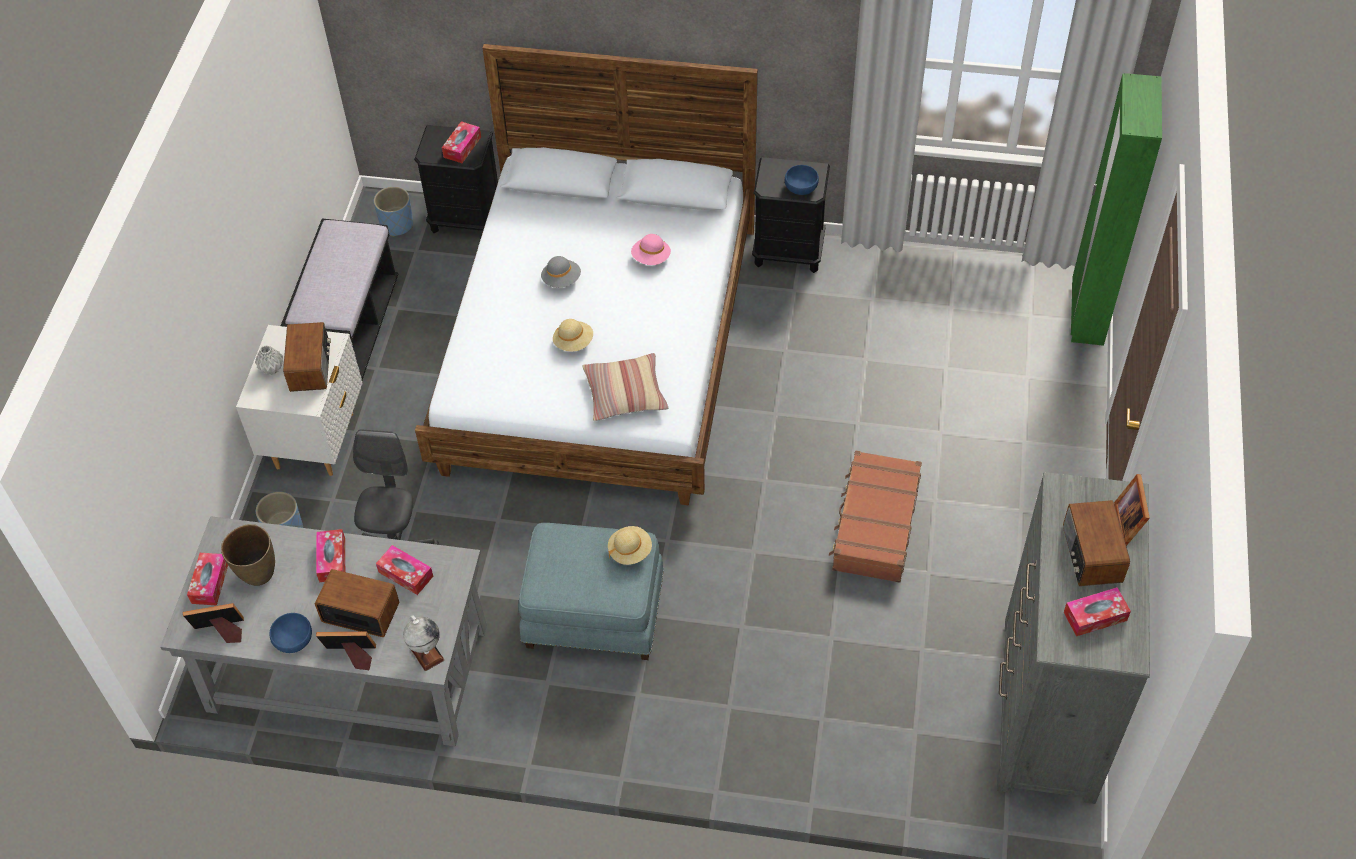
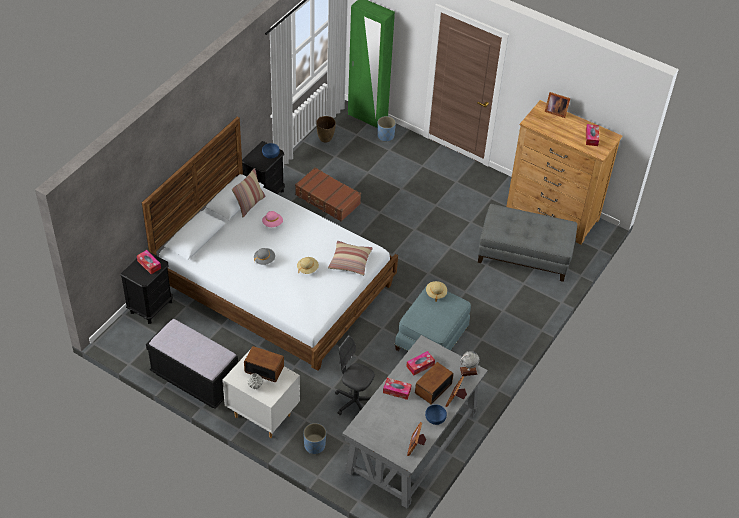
camera: 70 degrees left, 5 degrees down
tissue box [187,553,228,605] -> none
brown vase [221,524,275,586] -> brown vase moved to [316,116,336,143]
blue planter [374,186,413,237] -> blue planter moved to [377,116,396,141]
brown suitcase [829,451,922,583] -> brown suitcase moved to [295,167,361,222]
grey dresser [997,472,1150,804] -> brown dresser [506,100,622,244]
radio [1063,500,1130,586] -> none
none -> pillow [232,168,265,218]
none -> grey ottoman [478,204,577,282]

